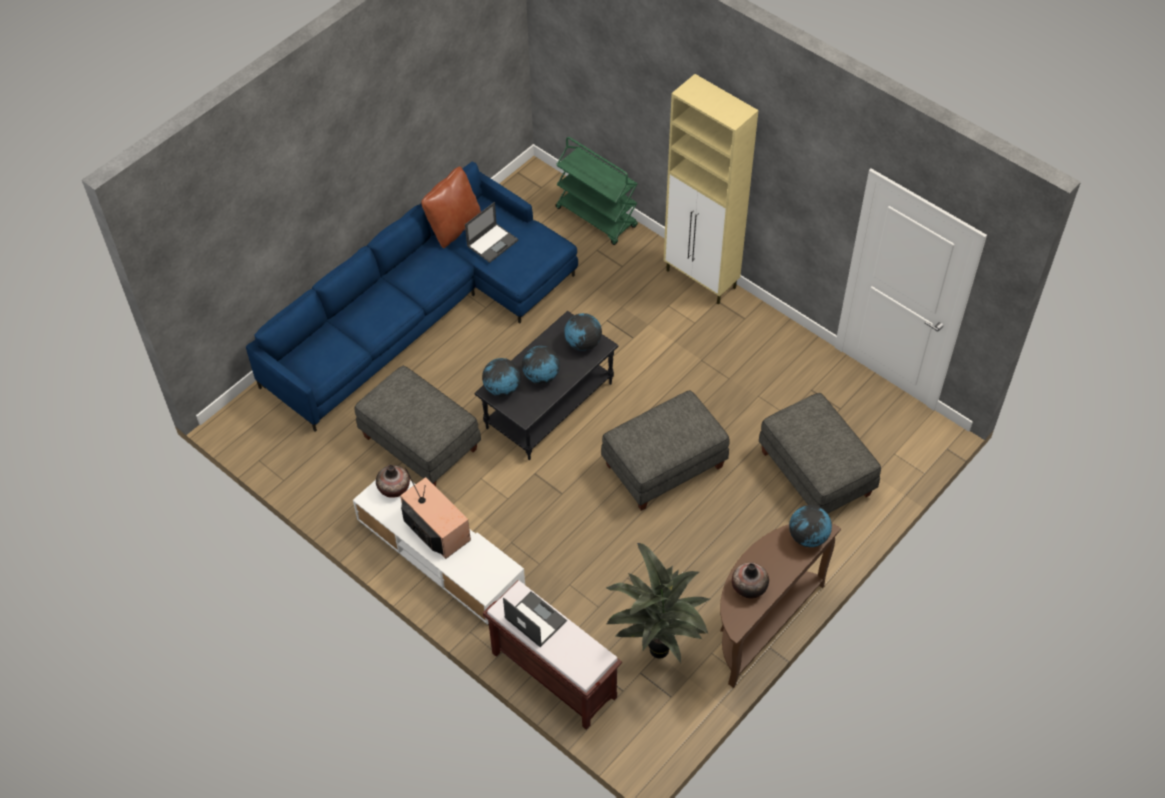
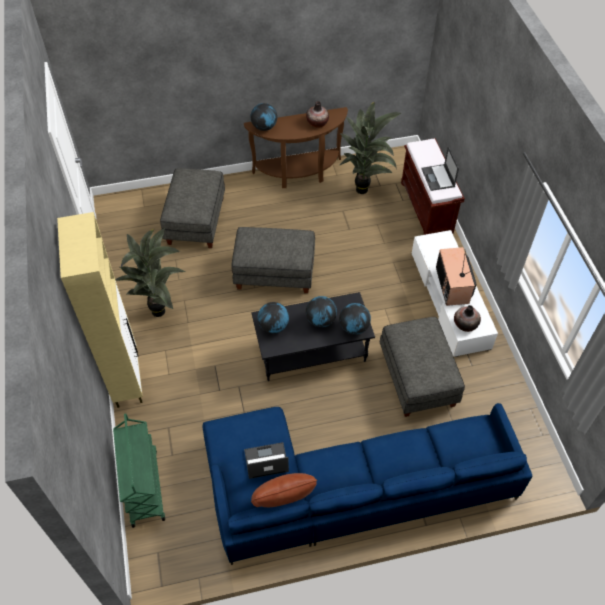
camera: 145 degrees left, 0 degrees up
none -> potted plant [115,228,185,317]

